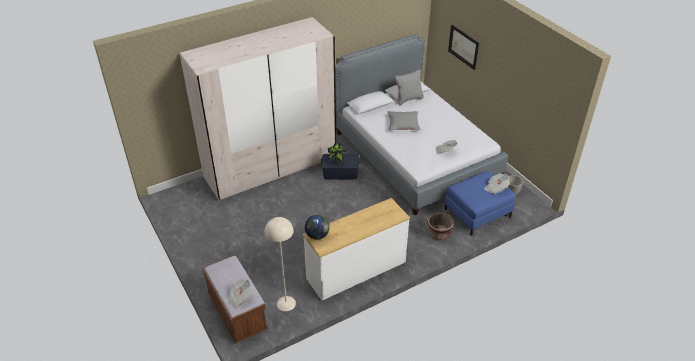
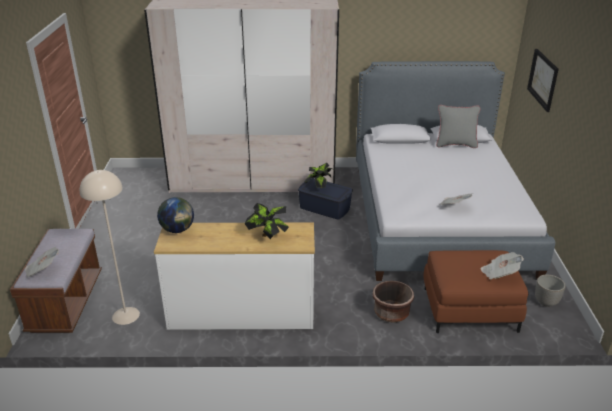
camera: 30 degrees right, 10 degrees down
grey pillow [387,111,421,130] -> none
blue ottoman [444,171,516,236] -> brown ottoman [423,250,528,333]
none -> potted plant [244,203,289,239]

